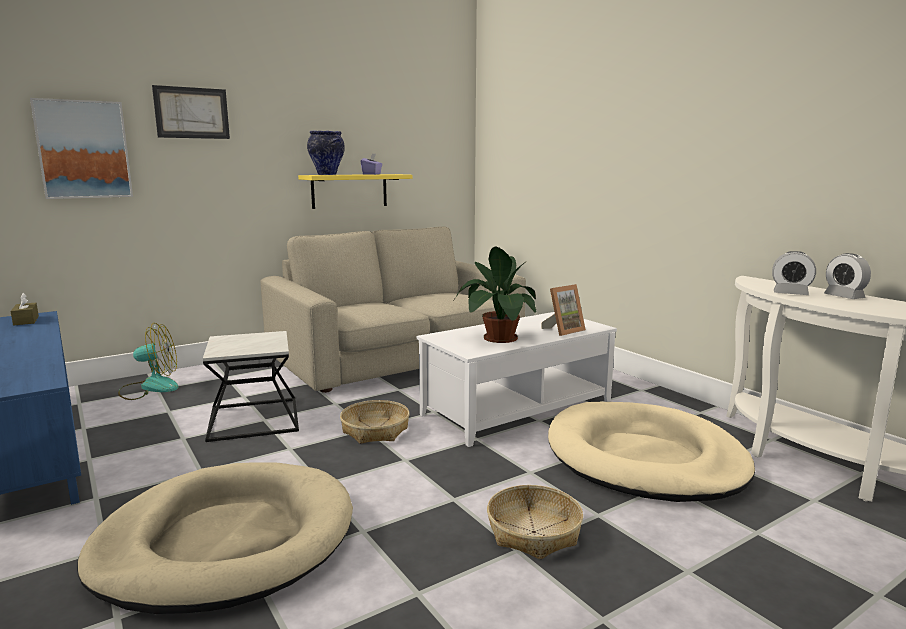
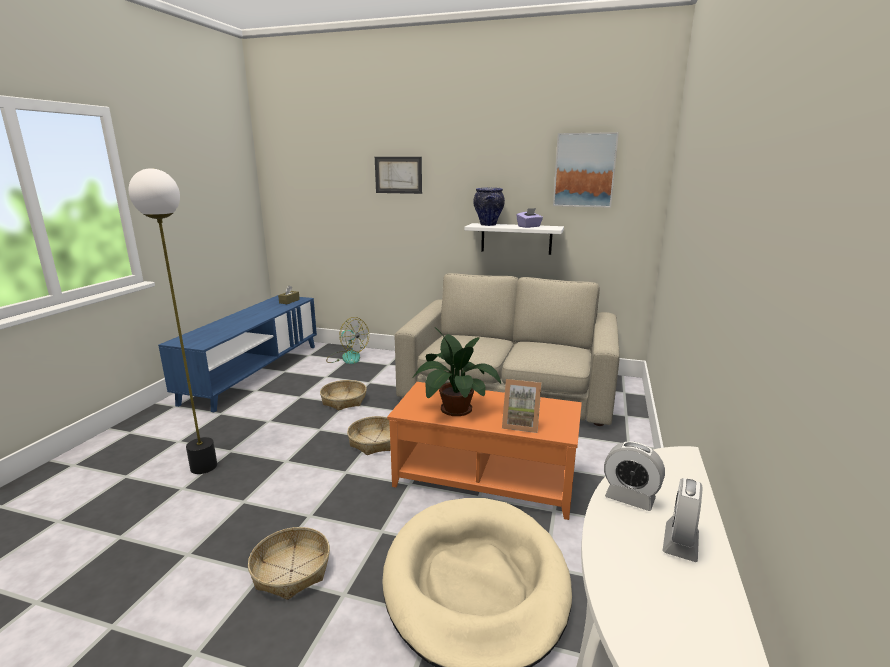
camera: 50 degrees right, 5 degrees up
picture [30,98,133,199] -> picture moved to [553,132,619,208]
beige dog bed [77,462,353,614] -> floor lamp [129,168,217,474]
side table [203,331,299,442] -> basket [320,380,367,410]
yellow shelf [298,174,413,209] -> white shelf [464,223,564,255]
white coffee table [417,312,617,447] -> orange coffee table [387,382,582,520]
alarm clock [772,251,816,295] -> alarm clock turned 45 degrees counterclockwise [604,441,665,511]

